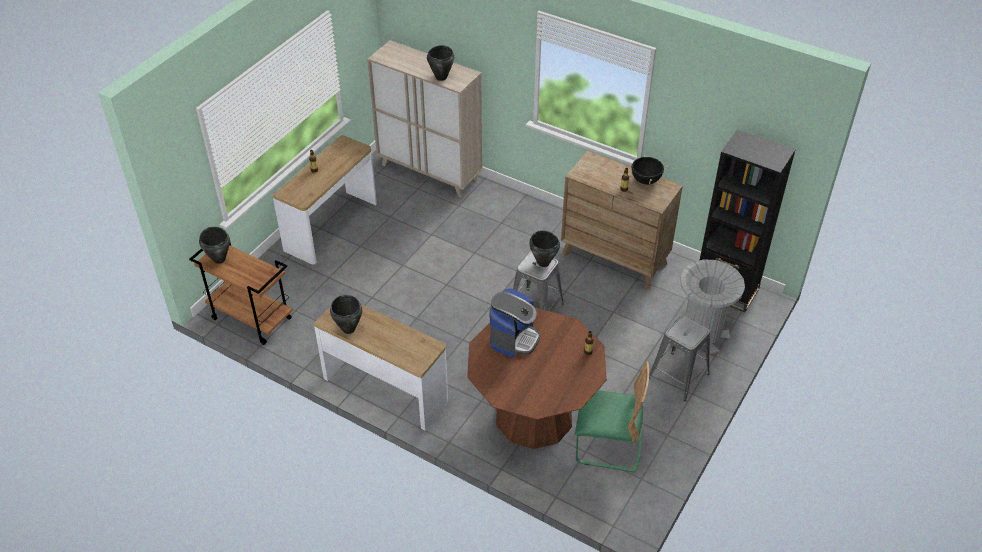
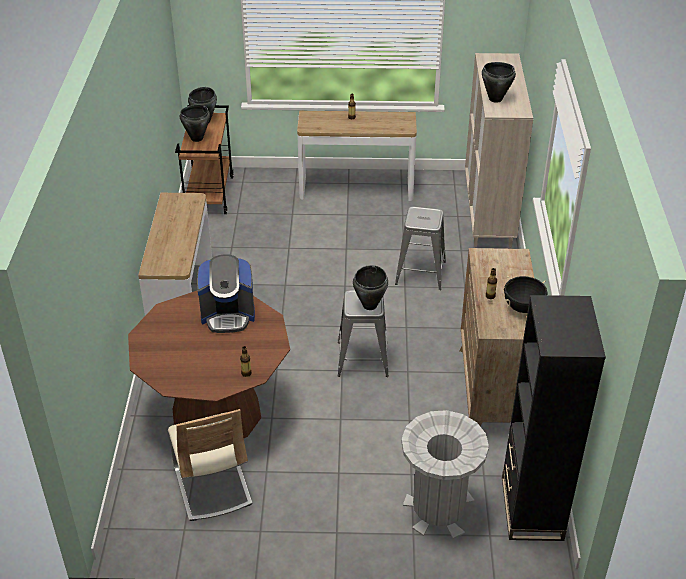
camera: 60 degrees right, 5 degrees down
black cooking pot [330,295,362,334] -> black cooking pot moved to [180,105,210,142]
green chair [575,361,649,472] -> beige chair [168,409,253,521]
grey stool [649,315,710,401] -> grey stool moved to [395,207,446,290]

